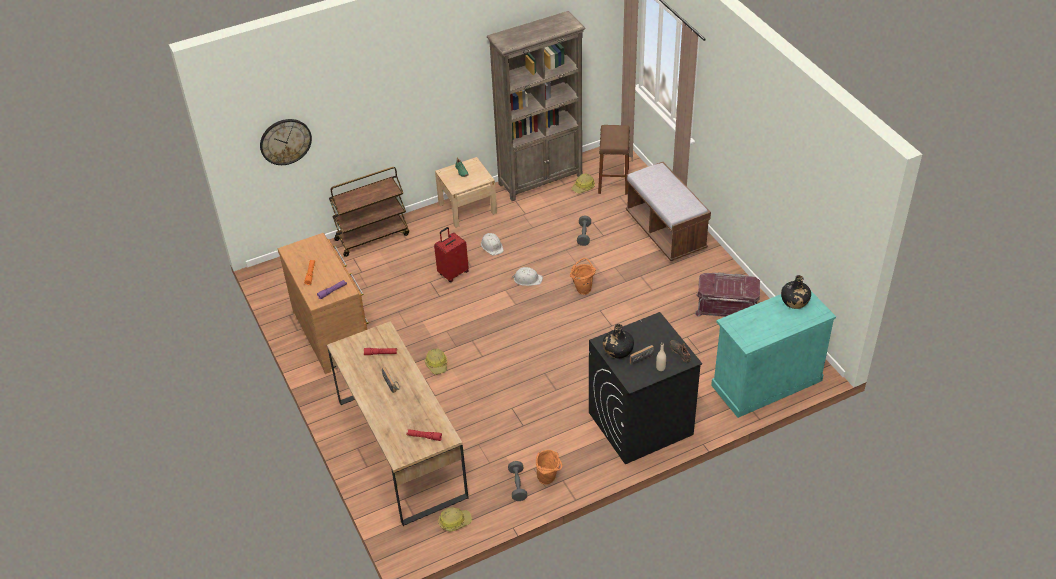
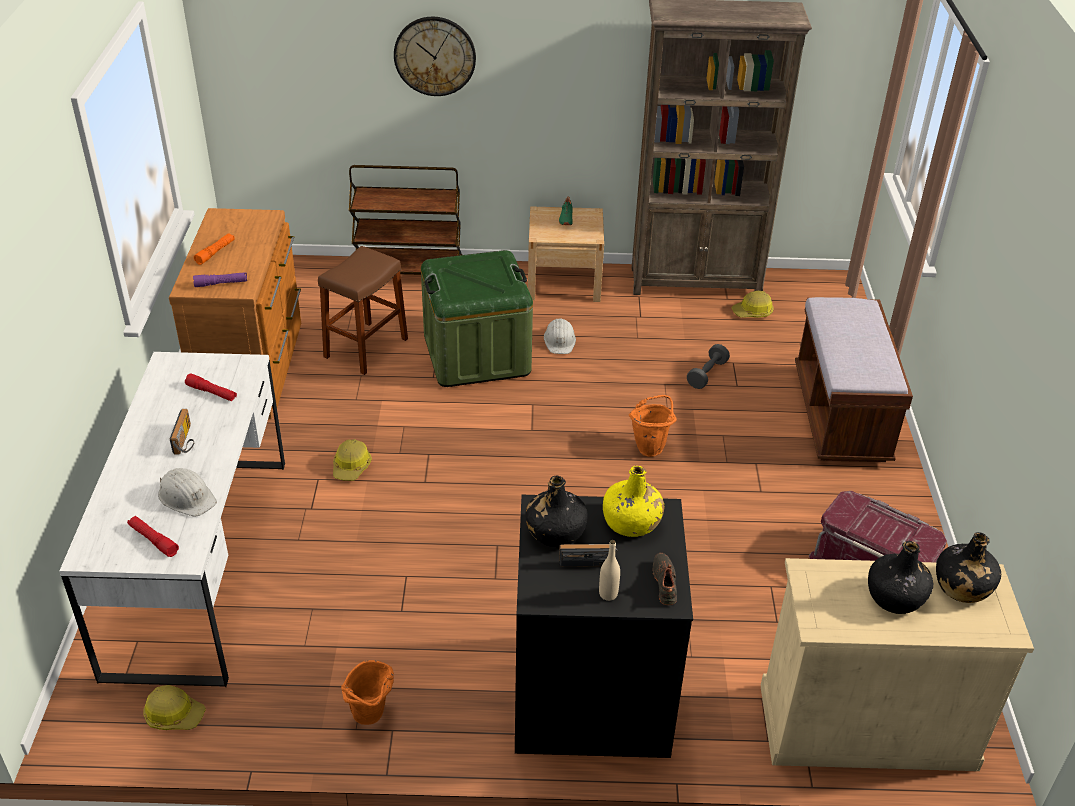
camera: 25 degrees right, 5 degrees down
wall clock [260,119,312,165] -> wall clock moved to [394,17,476,96]
brown desk [327,321,468,526] -> white desk [59,352,285,687]
red suitcase [434,227,469,282] -> green storage box [421,250,533,387]
grey dumbbell [508,461,527,501] -> none
white hard hat [512,267,543,286] -> white hard hat moved to [158,468,217,516]
brown stool [598,125,630,194] -> brown stool moved to [318,246,408,375]
turquoise cabinet [711,291,836,418] -> beige cabinet [761,558,1034,771]
none -> yellow bottle [603,466,665,537]
none -> black bottle [868,541,933,614]

